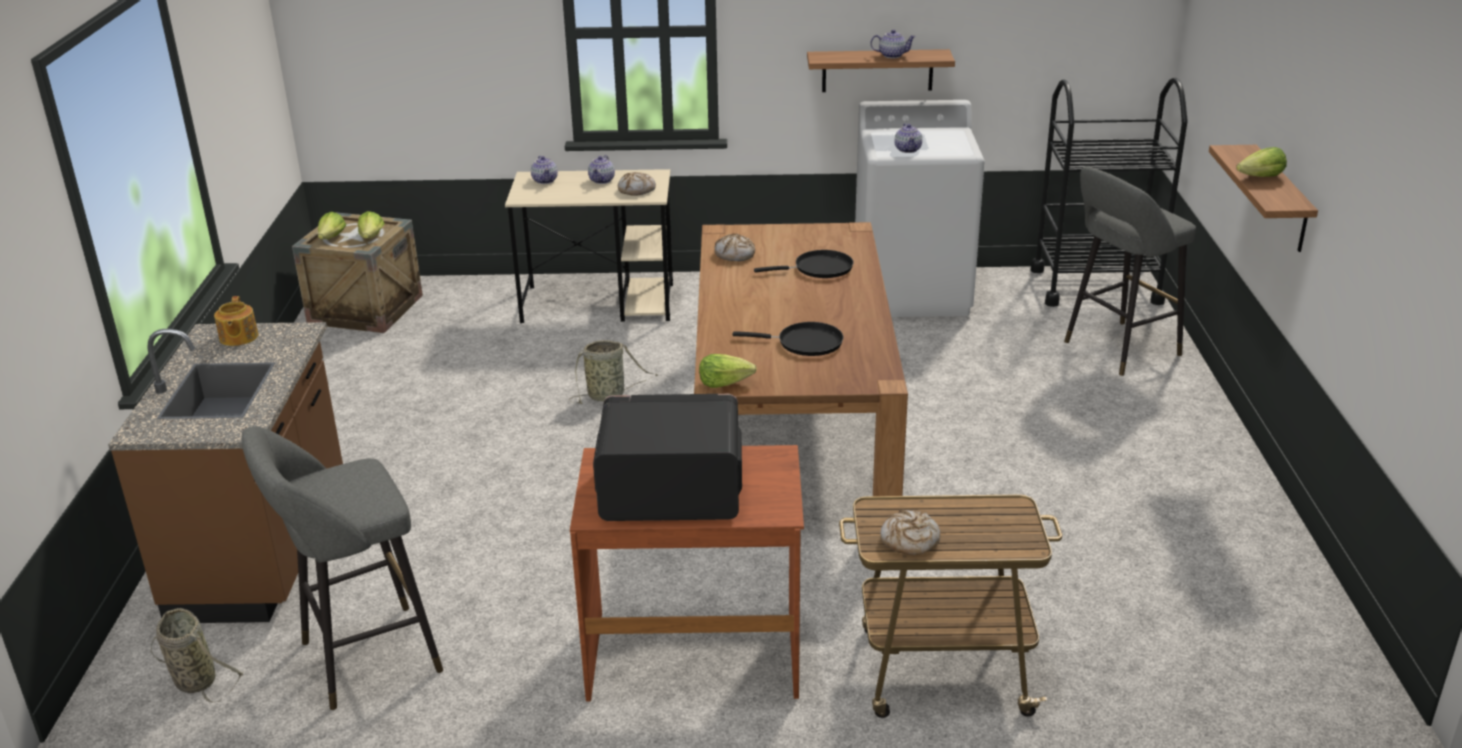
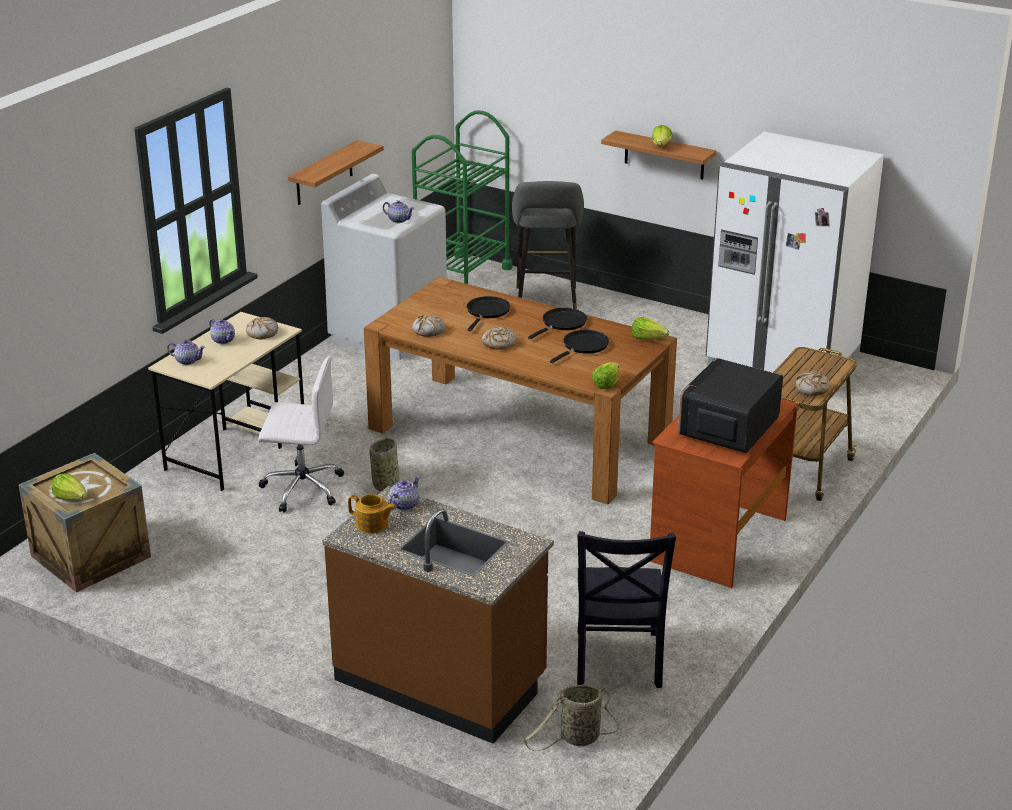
camera: 60 degrees left, 0 degrees up
grey stool [241,426,443,710] -> black chair [577,531,676,688]
lettuce [358,211,384,239] -> lettuce moved to [631,317,669,340]
teapot [870,29,916,58] -> teapot moved to [388,476,420,510]
black cart [1030,78,1188,307] -> green cart [412,110,513,284]
none -> white office chair [258,356,344,513]
none -> bread [482,326,516,350]
none -> black frying pan [528,308,587,339]
none -> white fridge [706,132,884,379]

